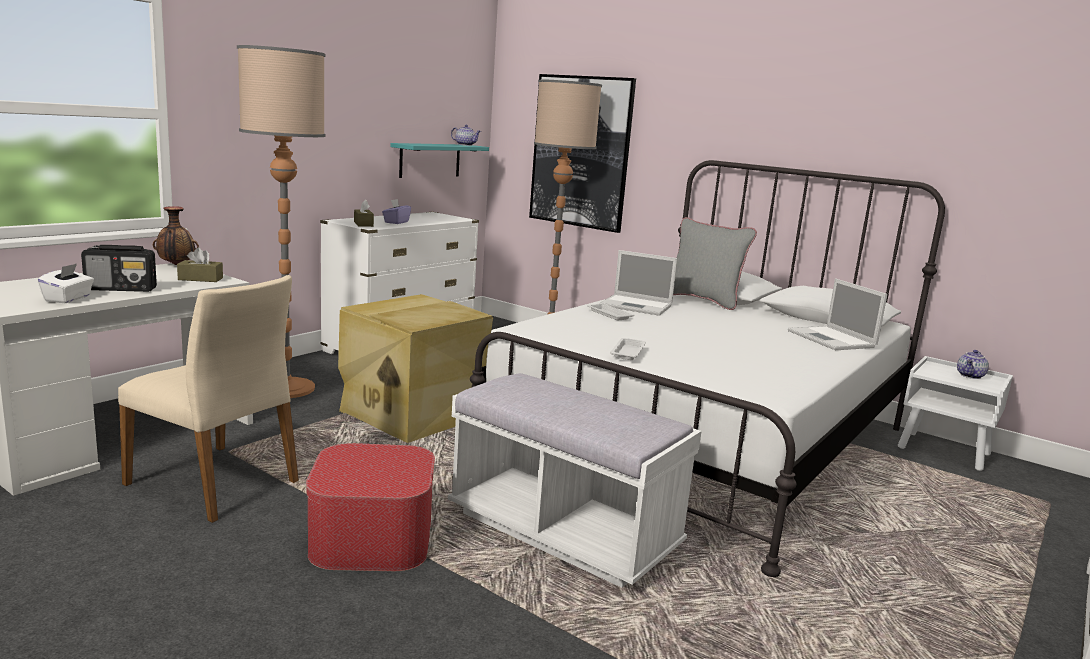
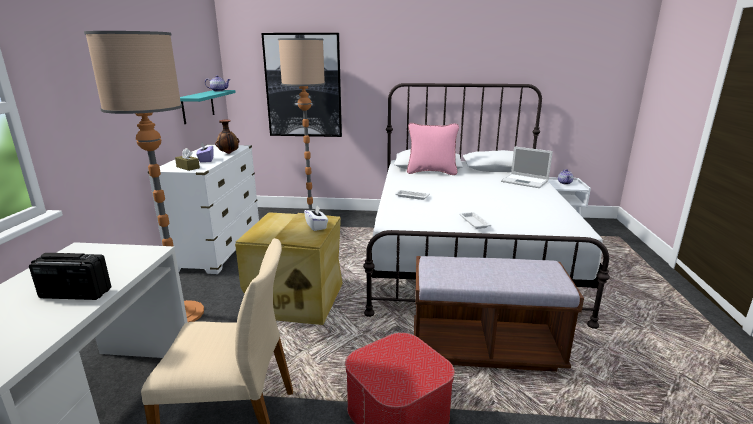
camera: 30 degrees left, 5 degrees up
white tissue box [37,263,94,303] -> white tissue box moved to [304,206,328,231]
radio [81,245,157,292] -> radio turned 135 degrees counterclockwise [29,253,111,300]
vase [153,206,199,265] -> vase moved to [215,120,239,154]
brown tissue box [177,248,223,282] -> none
white bench [448,373,701,588] -> brown bench [414,256,584,372]
laptop [600,250,677,316] -> none
grey pillow [673,217,757,310] -> pink pillow [407,123,459,175]

